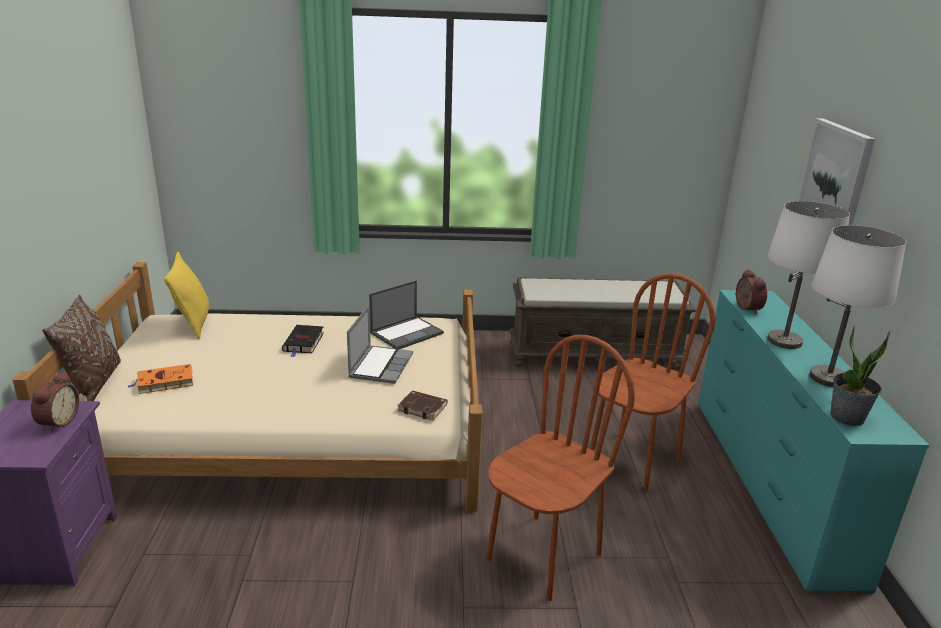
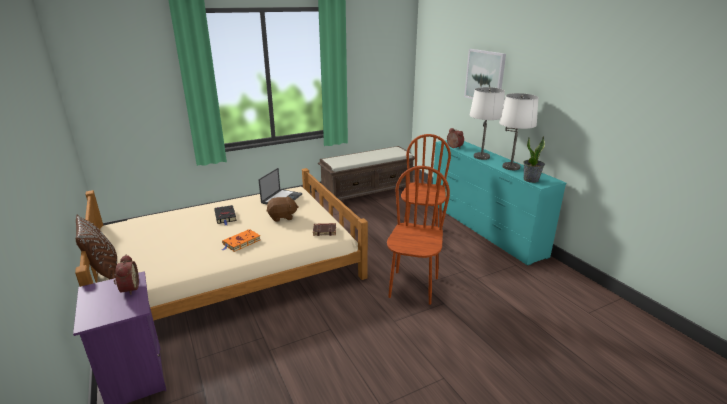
camera: 25 degrees left, 0 degrees up
orange book [128,364,193,394] -> orange book moved to [222,229,261,252]
yellow pillow [164,252,209,339] -> none
laptop [347,305,413,384] -> brown plush toy [266,196,299,222]

